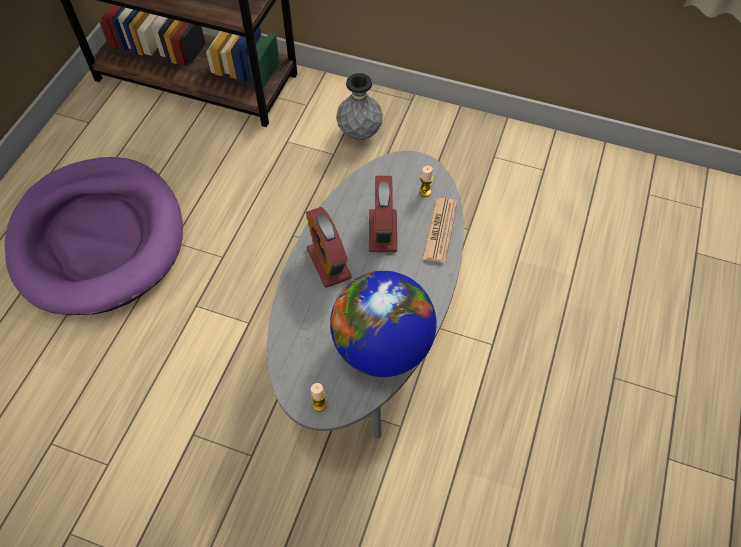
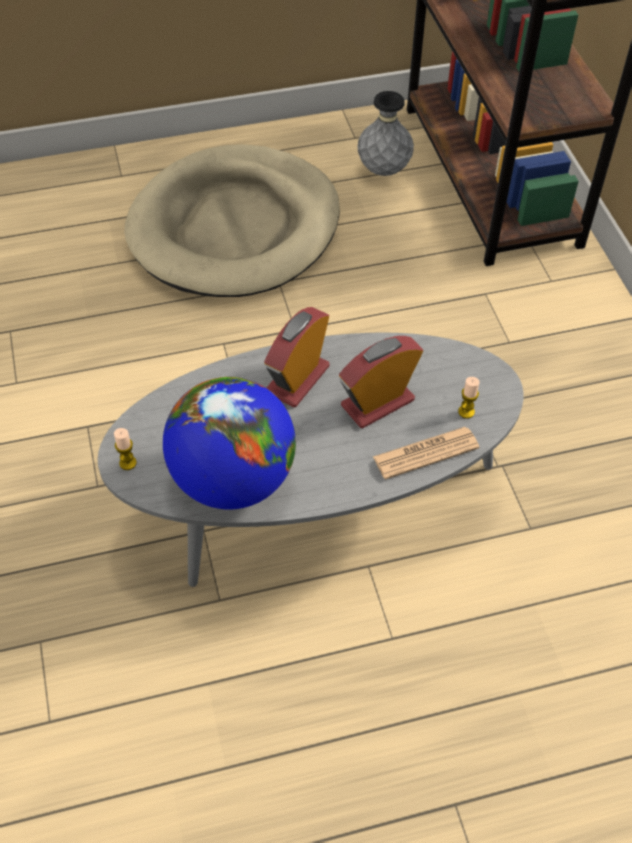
camera: 55 degrees right, 5 degrees down
purple dog bed [5,157,183,315] -> beige dog bed [124,144,340,297]
grey vase [336,73,383,140] -> grey vase moved to [358,91,414,176]

